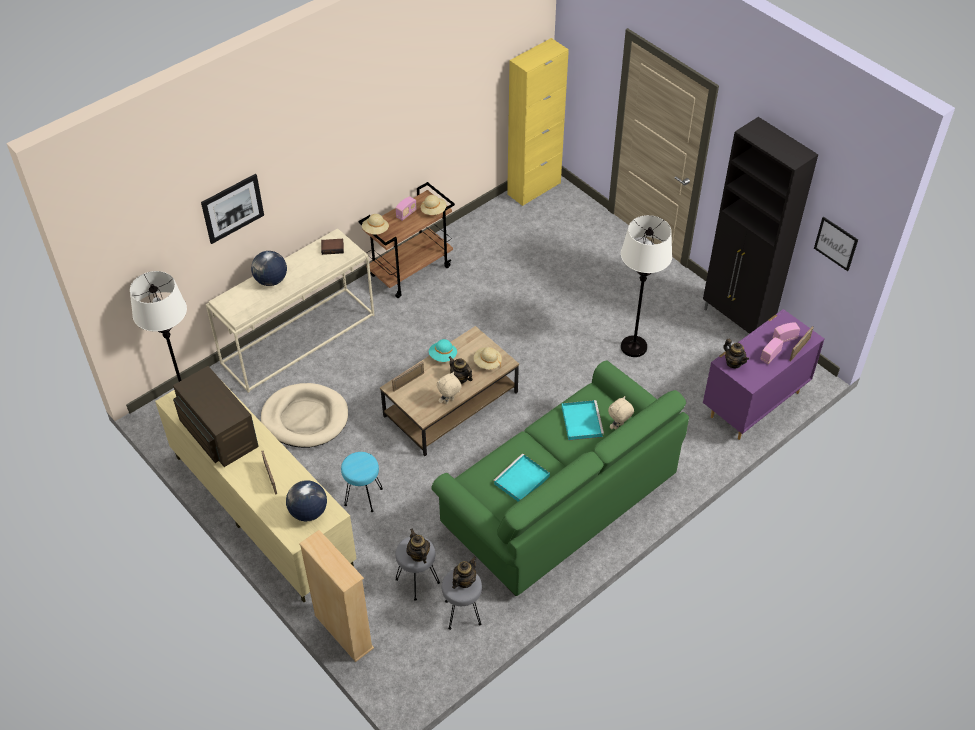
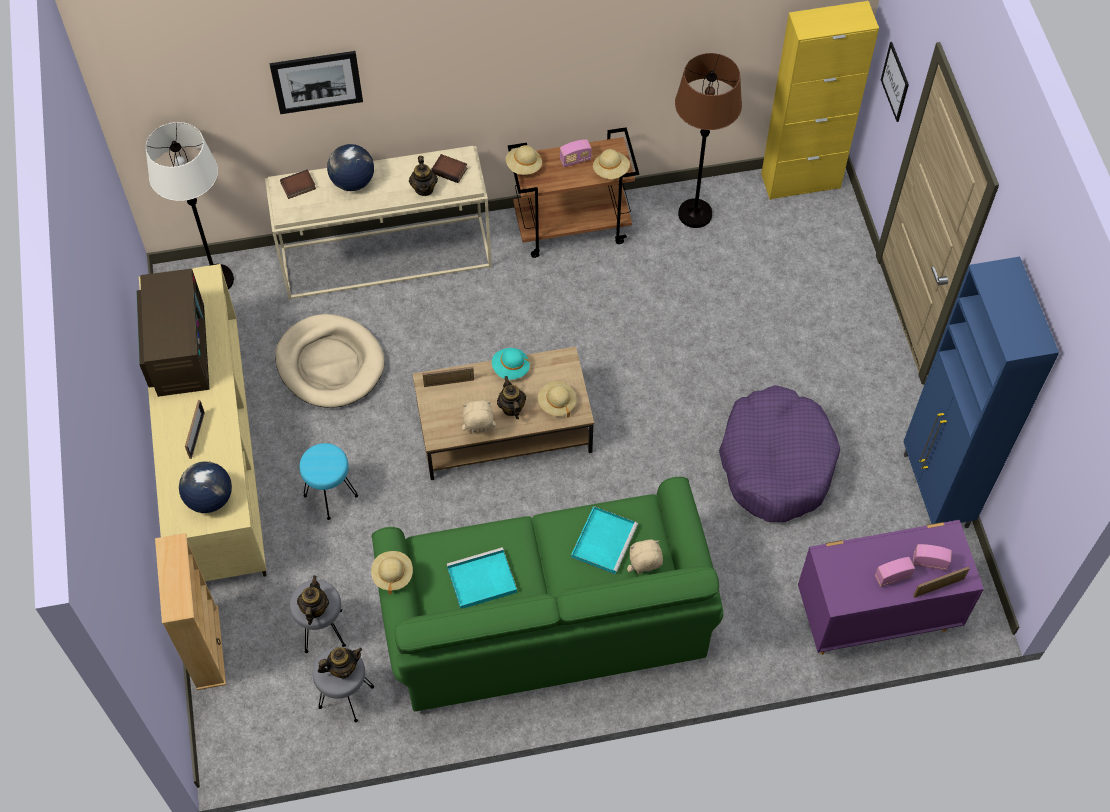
camera: 30 degrees right, 10 degrees up
white floor lamp [621,215,672,357] -> purple dog bed [719,385,840,522]
black cabinet [703,117,818,334] -> blue cabinet [903,257,1059,528]
teapot [723,339,749,368] -> teapot moved to [409,156,438,196]
picture [814,217,858,271] -> picture moved to [881,42,909,122]
none -> book [280,170,316,199]
none -> beige hat [371,551,413,594]
none -> brown floor lamp [675,53,742,228]

